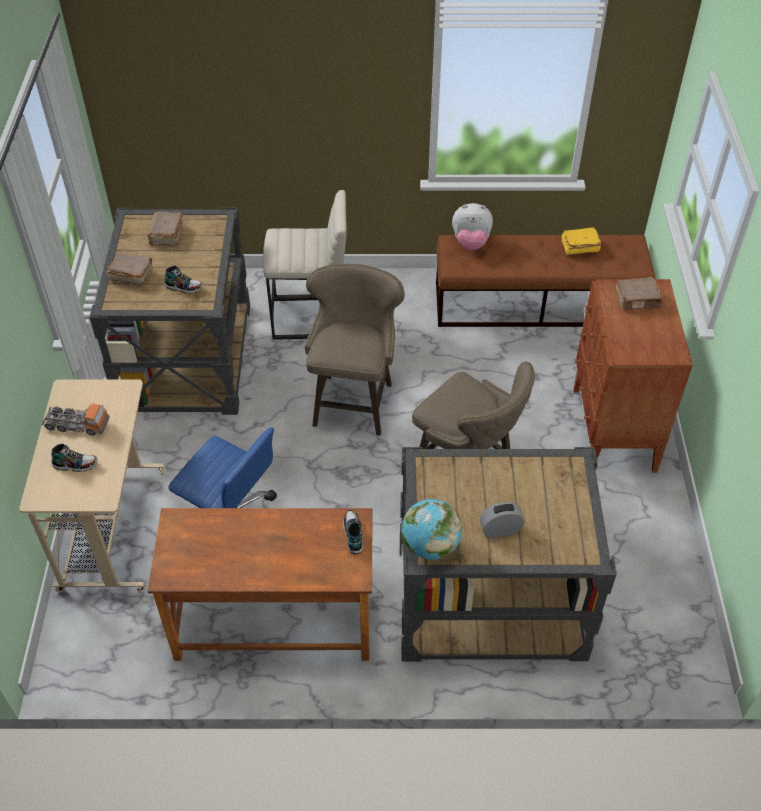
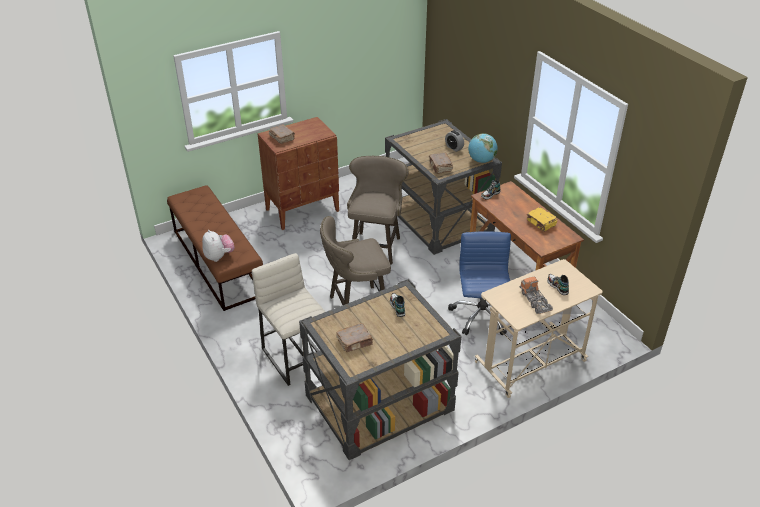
camera: 120 degrees left, 10 degrees down
brown book [107,252,153,285] -> brown book moved to [429,153,453,174]
yellow book [561,227,601,255] -> yellow book moved to [527,207,557,232]

